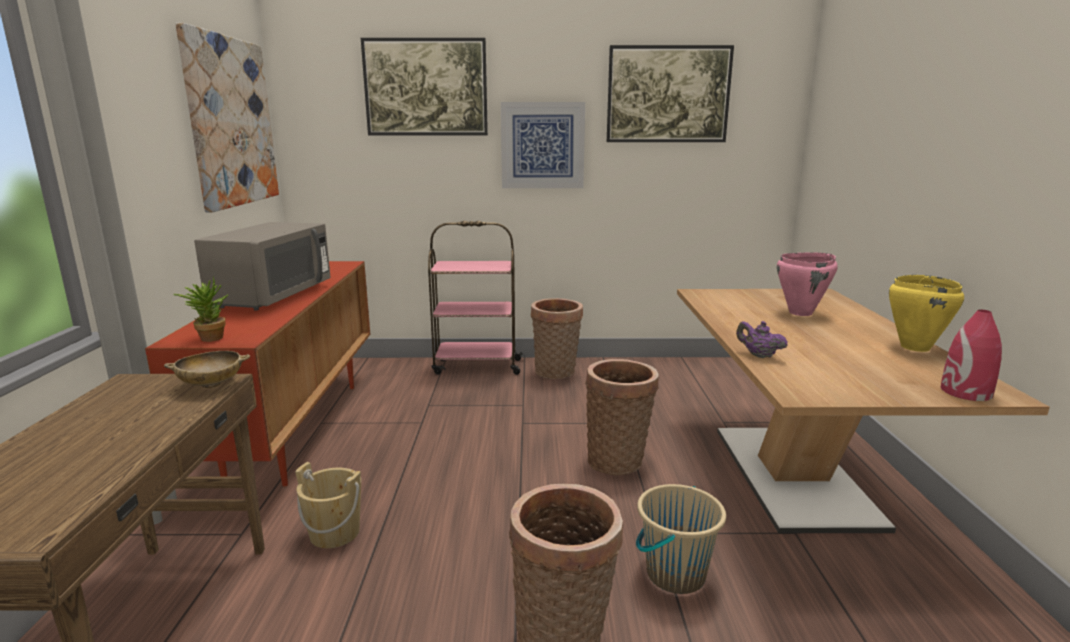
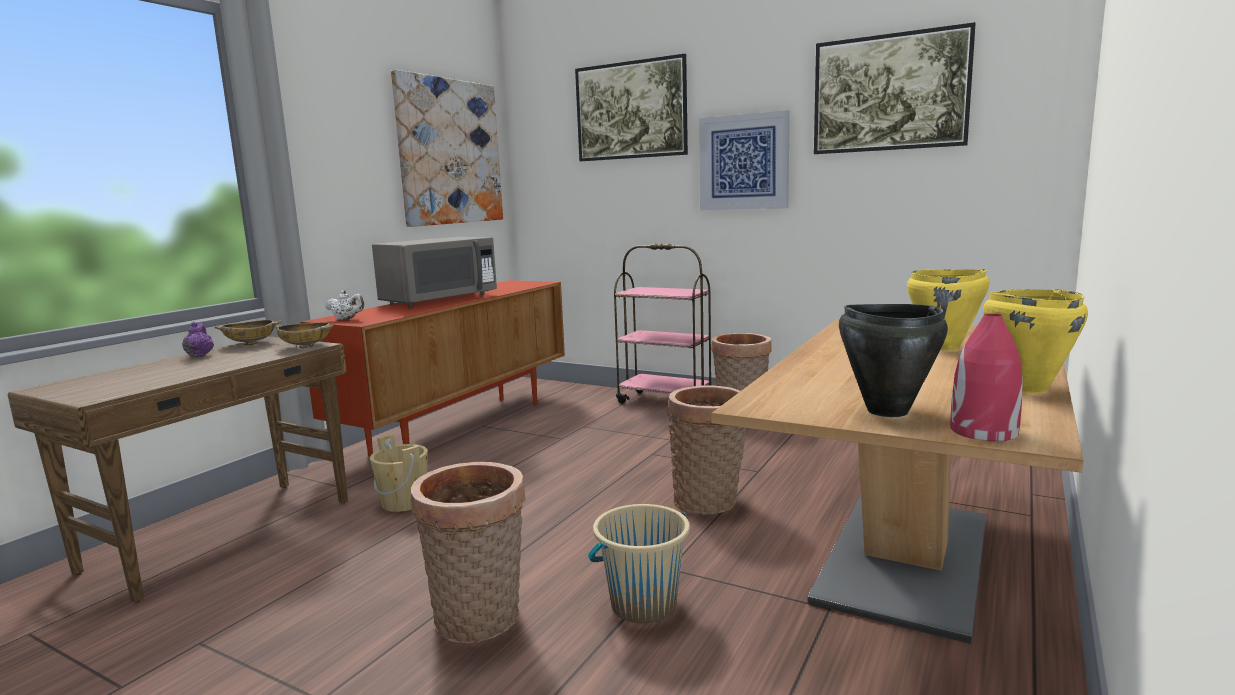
camera: 30 degrees right, 5 degrees down
potted plant [173,276,229,342] -> white teapot [325,290,364,320]
purple teapot [736,321,788,358] -> purple teapot moved to [182,322,214,357]
pink cooking pot [777,253,838,316] -> yellow cooking pot [907,269,990,350]
none -> beige bowl [214,320,281,345]
none -> black cooking pot [839,304,948,417]

